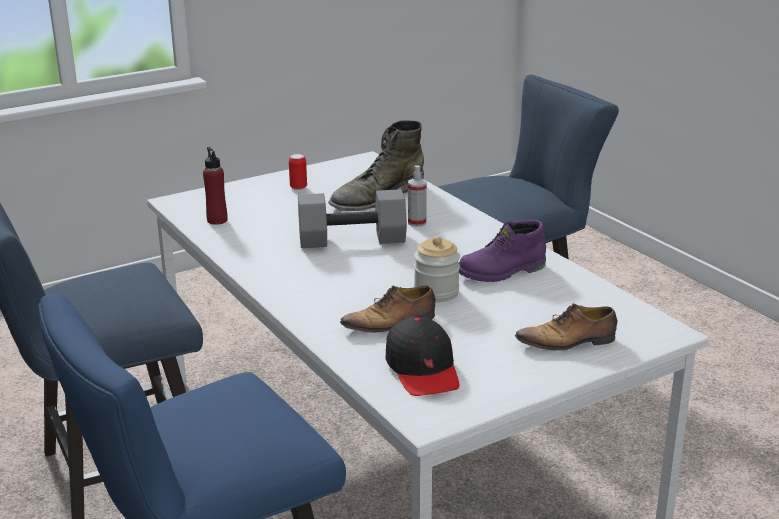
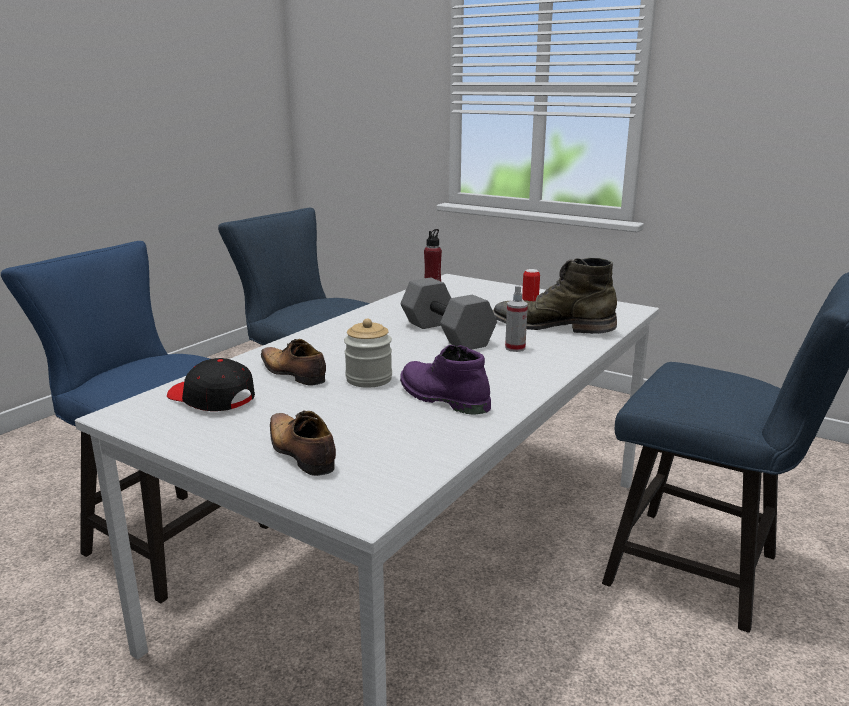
camera: 65 degrees right, 5 degrees down
black cap [385,316,459,396] -> black cap turned 75 degrees clockwise [167,358,255,411]

